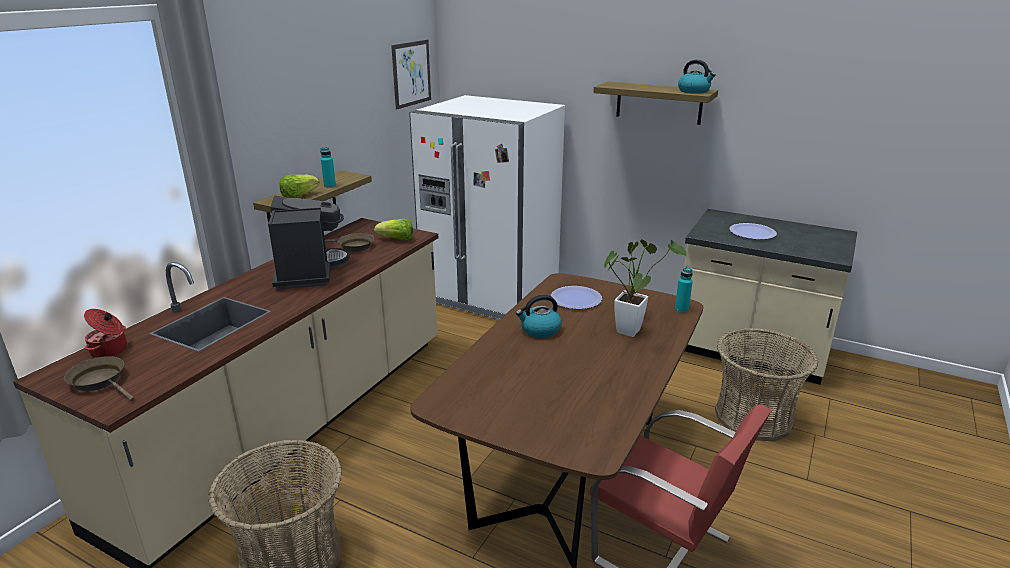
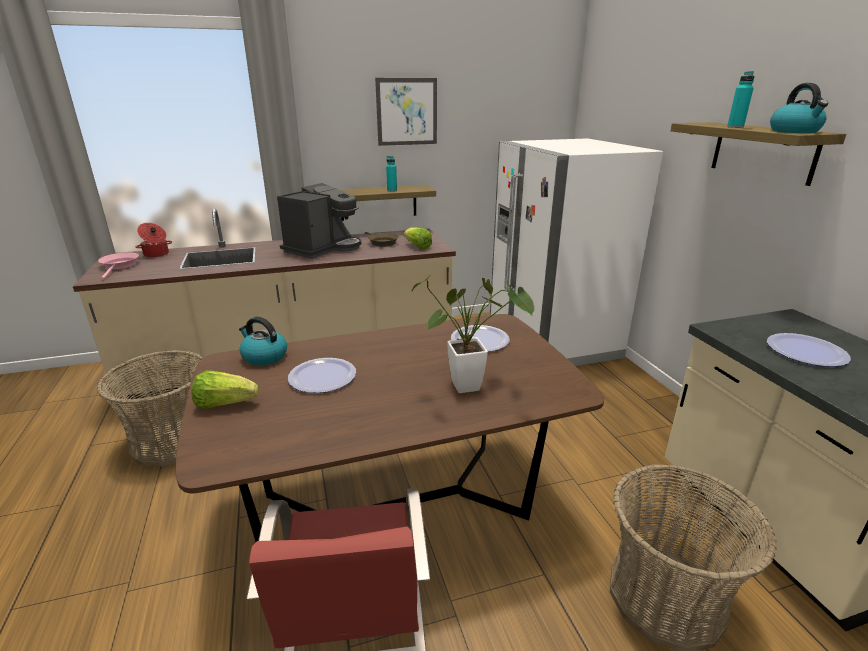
camera: 45 degrees right, 0 degrees up
brown frying pan [64,356,135,401] -> pink frying pan [98,252,139,280]
lettuce [280,175,319,198] -> lettuce moved to [192,370,259,409]
picture [391,40,431,109] -> picture moved to [375,78,437,146]
kettle [516,295,562,338] -> kettle moved to [239,317,287,366]
turquoise bottle [675,267,693,313] -> turquoise bottle moved to [727,71,754,128]
none -> plate [288,358,356,393]

